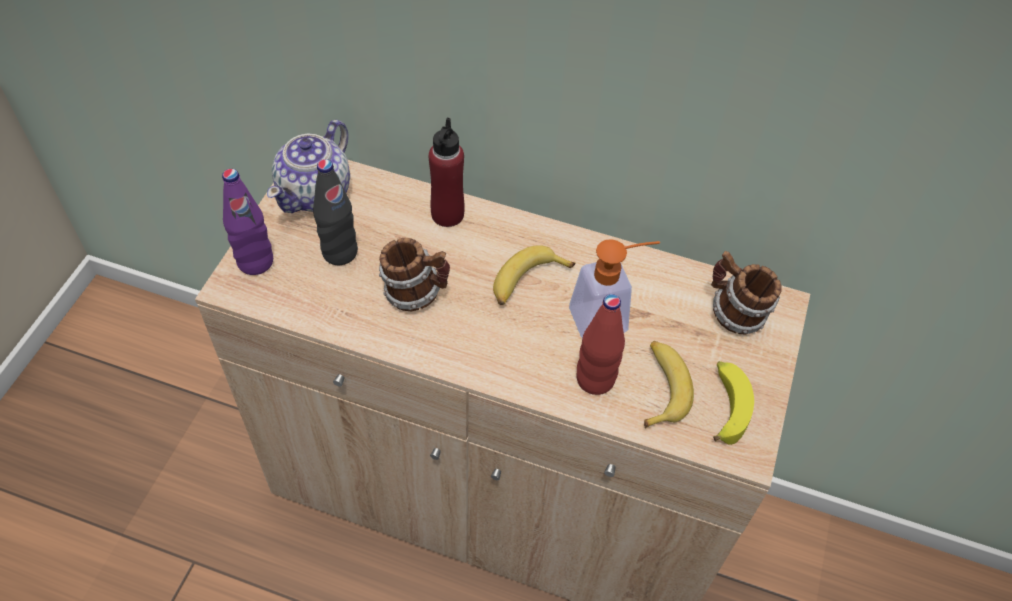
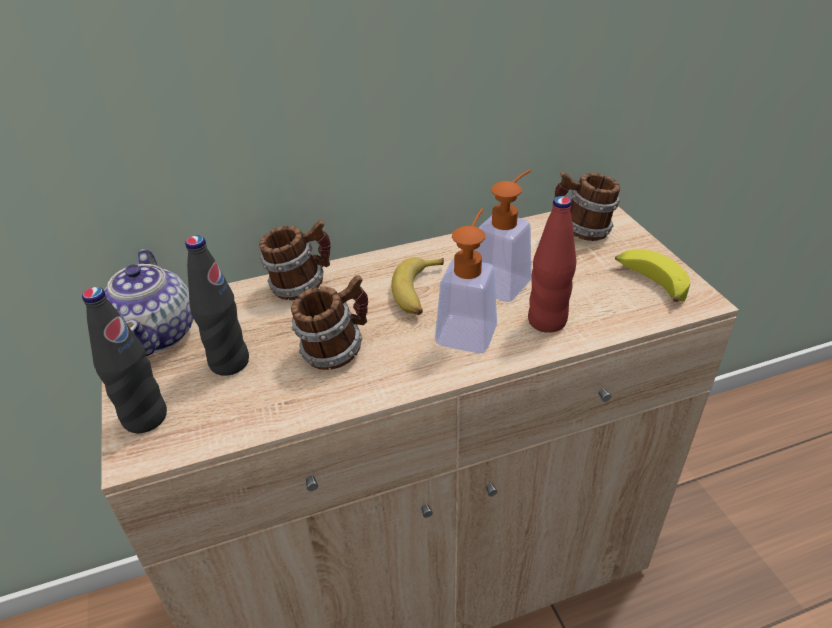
camera: 35 degrees left, 15 degrees down
purple bottle [222,169,273,275] -> black bottle [82,287,167,433]
red bottle [429,118,465,227] -> mug [259,220,330,300]
banana [644,341,694,429] -> none
none -> soap dispenser [435,208,497,353]

